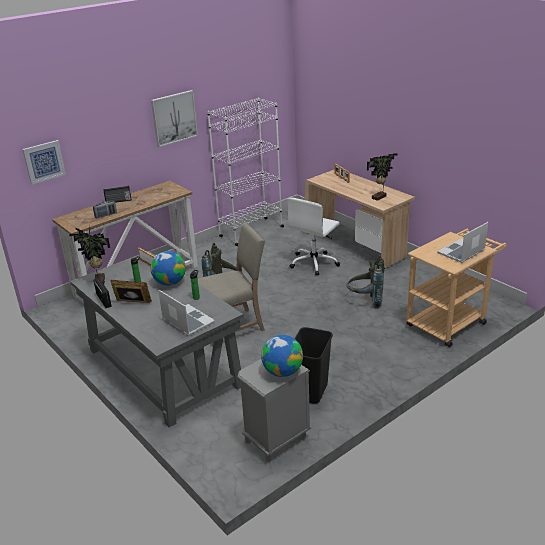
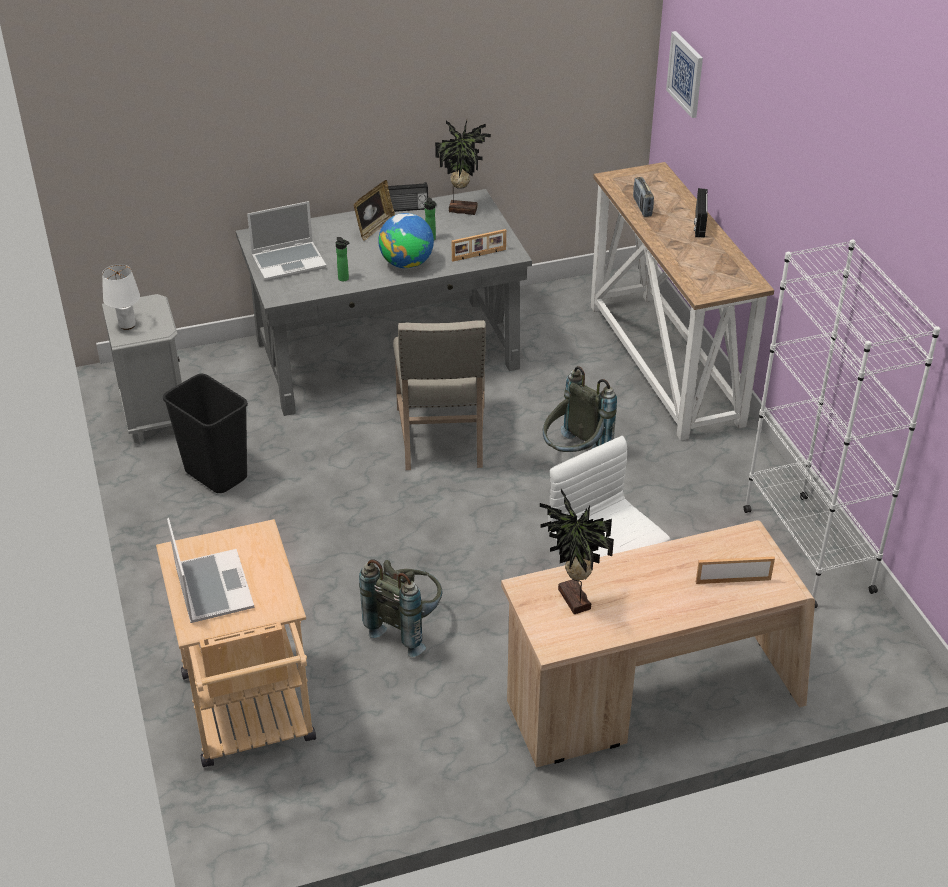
camera: 110 degrees right, 10 degrees up
picture [151,90,198,147] -> none
globe [261,335,303,377] -> white table lamp [102,264,140,330]

